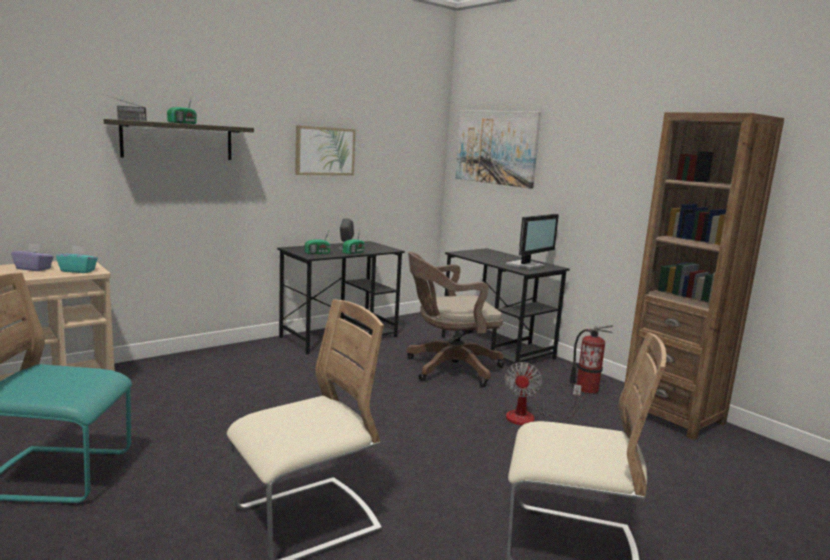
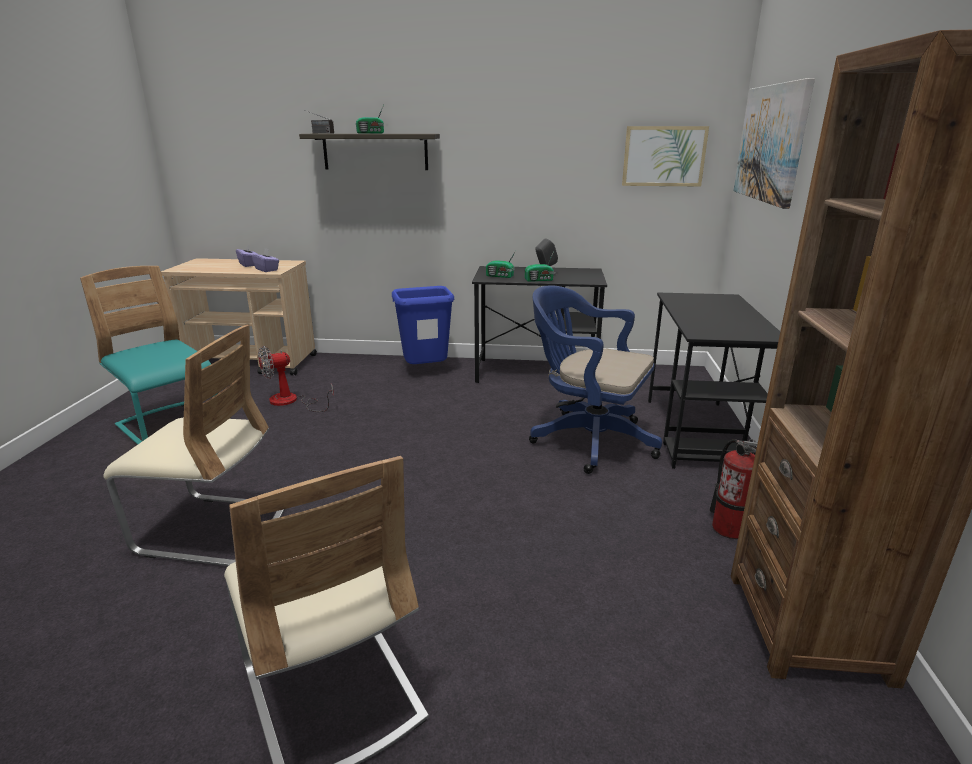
camera: 45 degrees right, 10 degrees up
turquoise tissue box [56,246,98,273] -> purple tissue box [252,248,279,272]
picture [295,125,356,176] -> picture moved to [622,126,709,186]
brown office chair [406,252,504,387] -> blue office chair [529,285,662,474]
fan [504,362,582,425] -> fan moved to [258,346,334,412]
monitor [506,214,559,270] -> none
none -> blue trash can [392,286,454,364]

